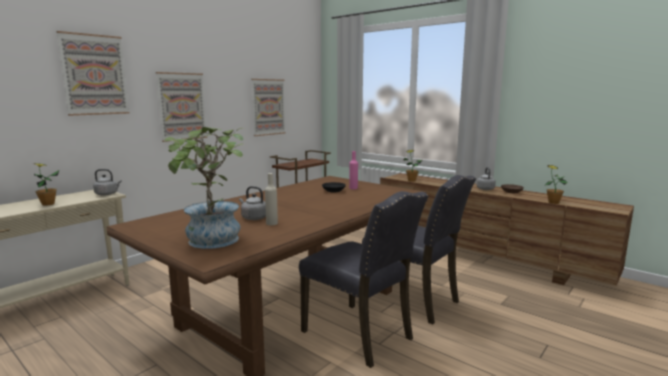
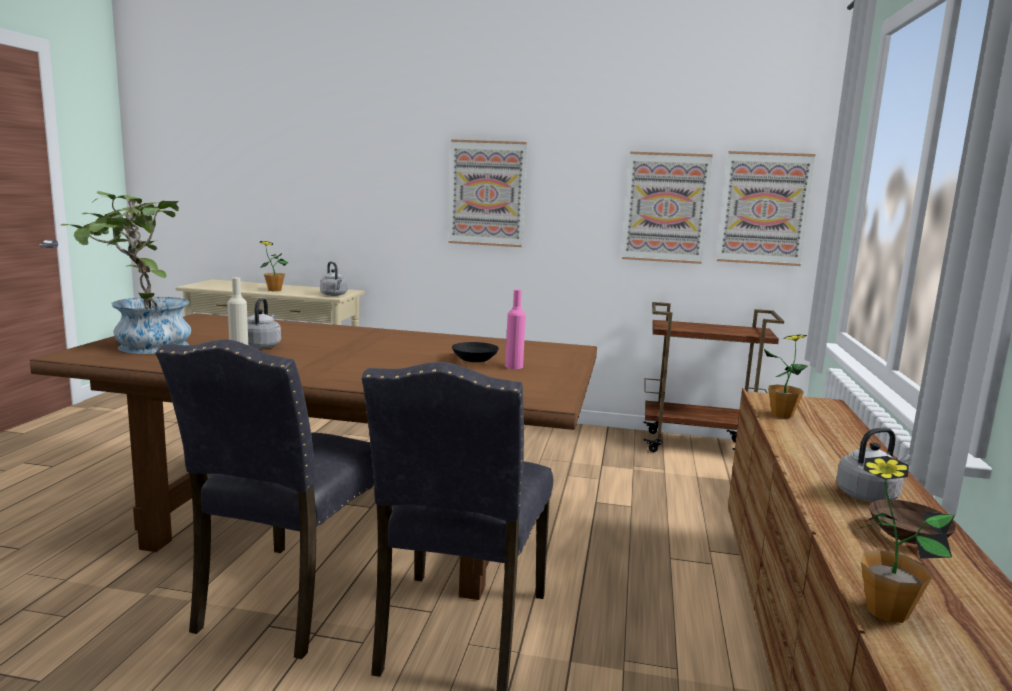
camera: 60 degrees right, 0 degrees up
picture [56,31,130,116] -> picture moved to [717,151,816,266]

